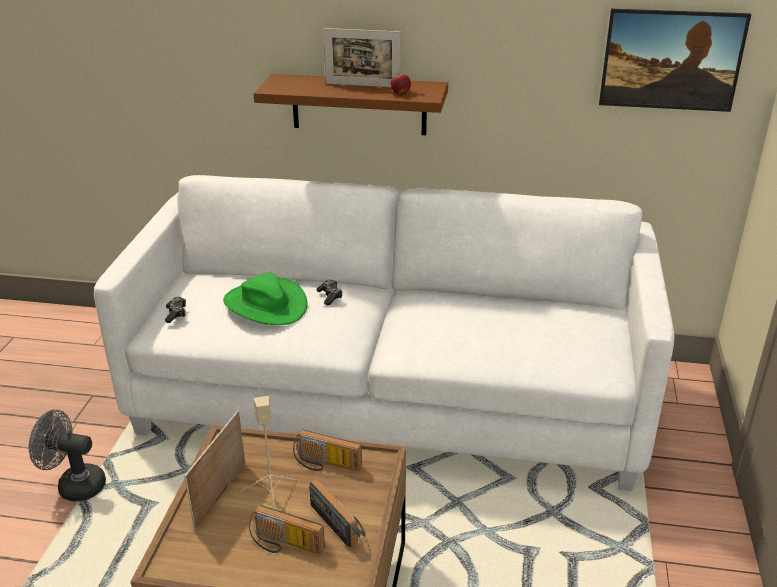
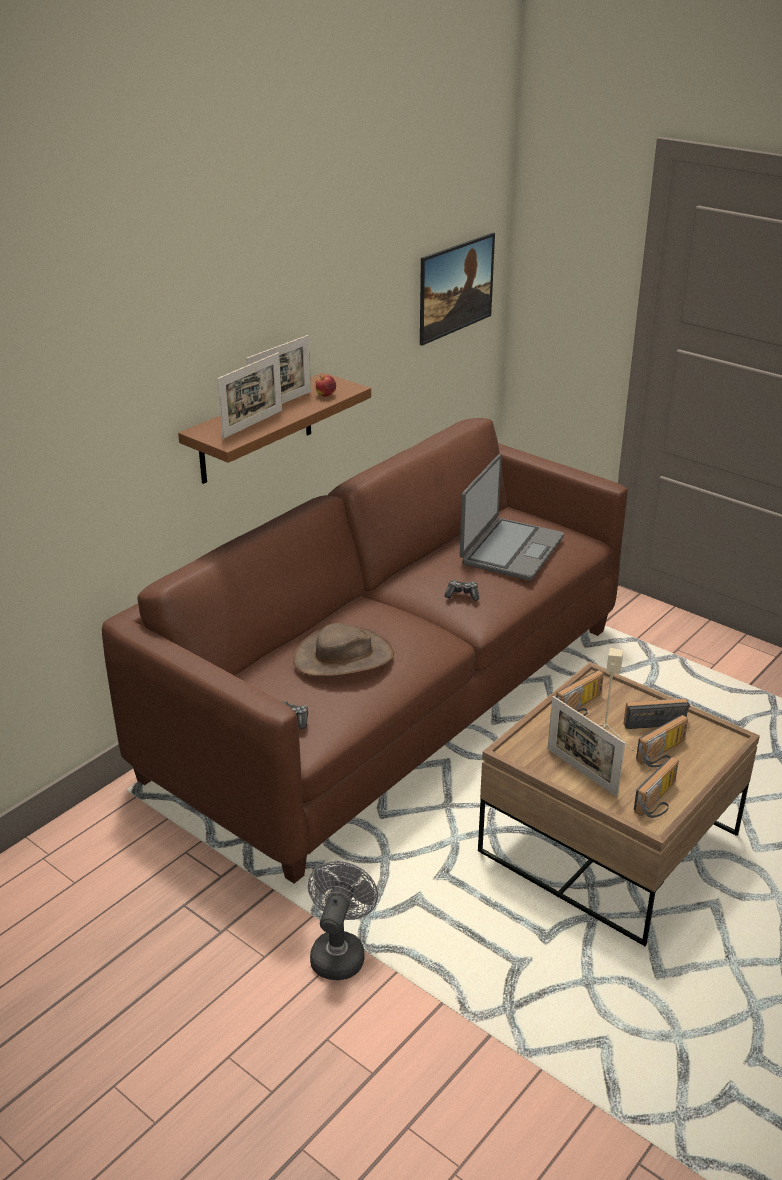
camera: 60 degrees left, 0 degrees up
grey fan [29,410,106,501] -> grey fan turned 150 degrees clockwise [308,861,378,980]
white sofa [94,175,674,491] -> brown sofa [102,418,628,884]
green hat [223,273,307,325] -> brown hat [293,623,394,677]
game controller [317,280,343,305] -> game controller moved to [445,580,479,601]
none -> picture frame [217,352,282,439]
none -> laptop [460,454,564,580]
none -> radio [634,757,679,818]

